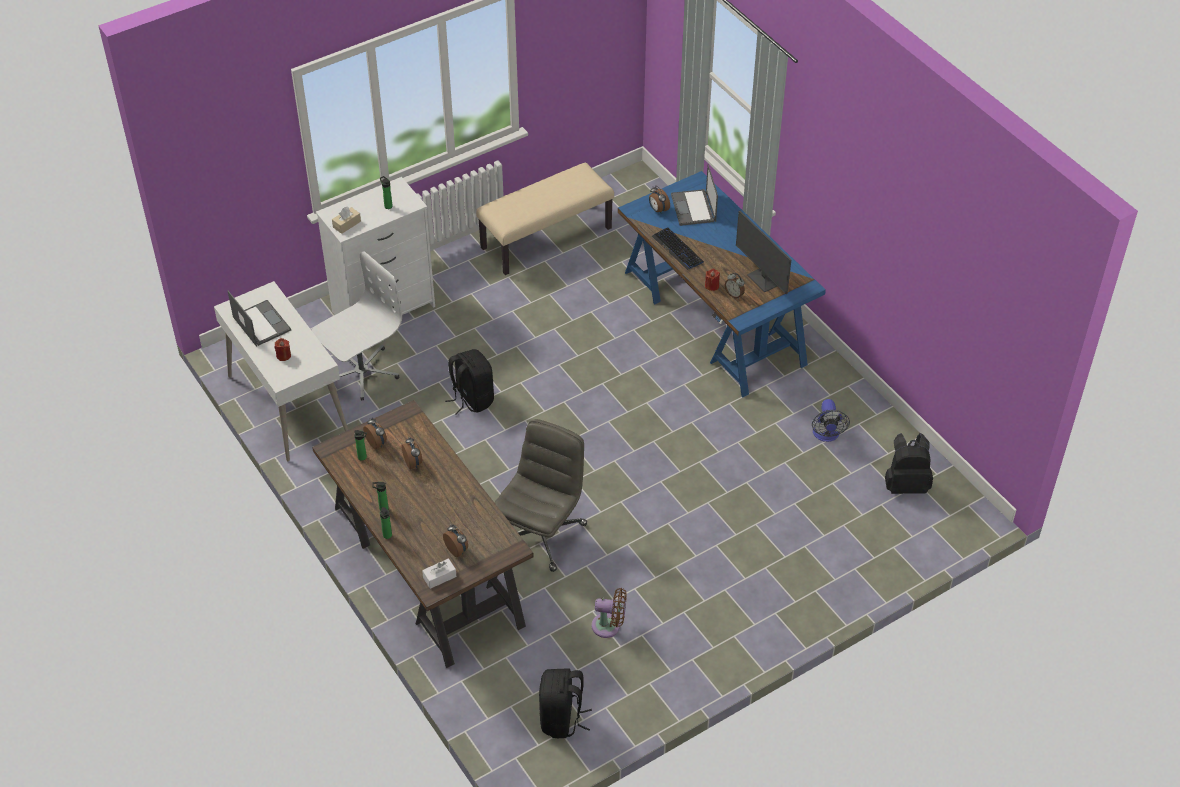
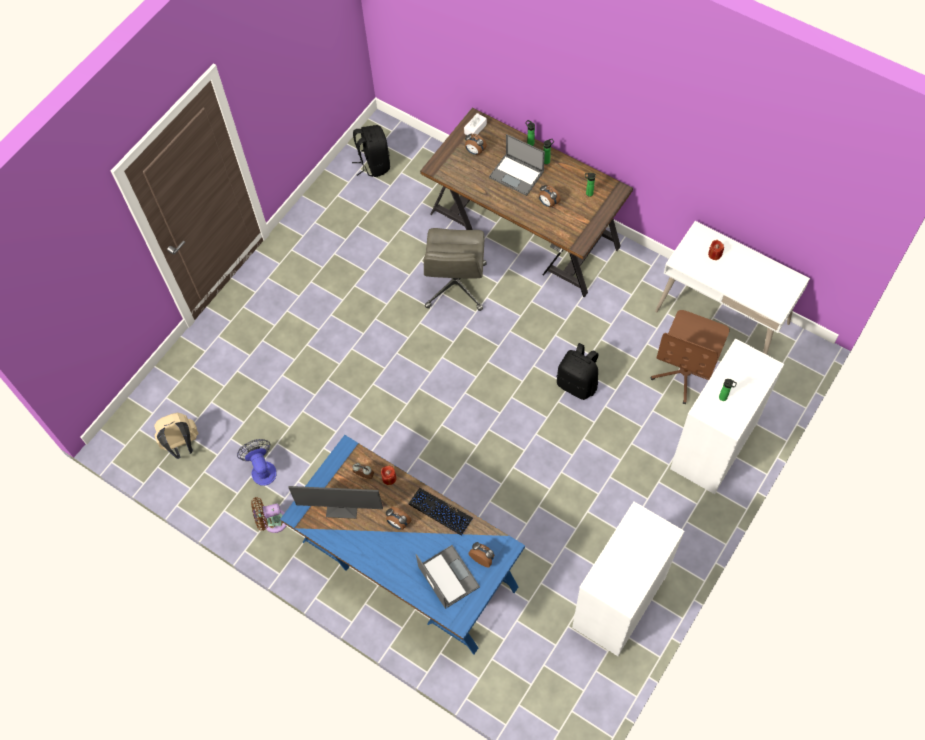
camera: 160 degrees right, 15 degrees up
laptop [228,291,291,347] -> laptop moved to [489,134,545,196]
white office chair [312,251,402,401] -> brown office chair [651,310,730,404]
beige tissue box [332,207,361,234] -> none
alarm clock [363,418,387,449] -> alarm clock moved to [386,507,412,530]
beige bench [476,163,614,275] -> white dresser [572,502,685,656]
brown fan [591,588,627,638] -> brown fan moved to [251,497,287,533]
monitor [736,211,791,294] -> monitor turned 150 degrees clockwise [289,486,383,519]
black backpack [885,433,933,494] -> beige backpack [154,413,199,459]

